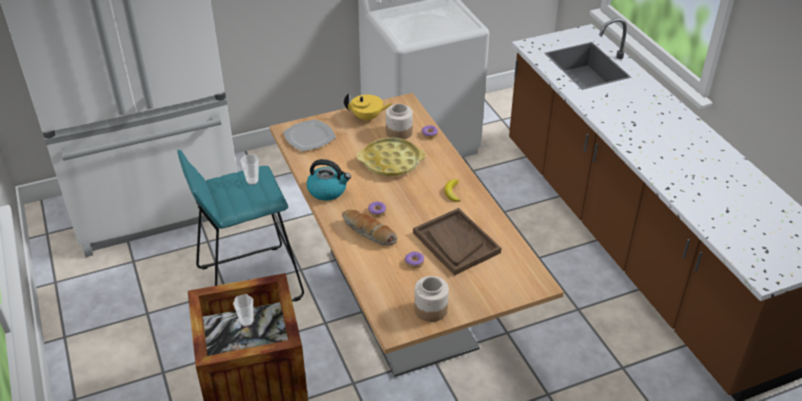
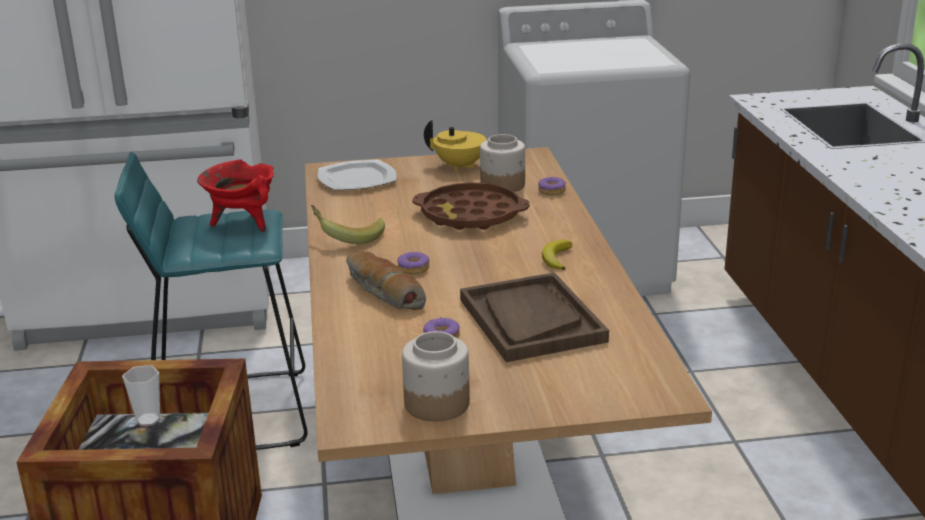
camera: 15 degrees right, 15 degrees down
cup [240,154,259,185] -> red cooking pot [197,159,274,232]
kettle [307,159,351,201] -> banana [311,205,385,244]
yellow tray [356,138,426,176] -> brown tray [412,182,529,230]

